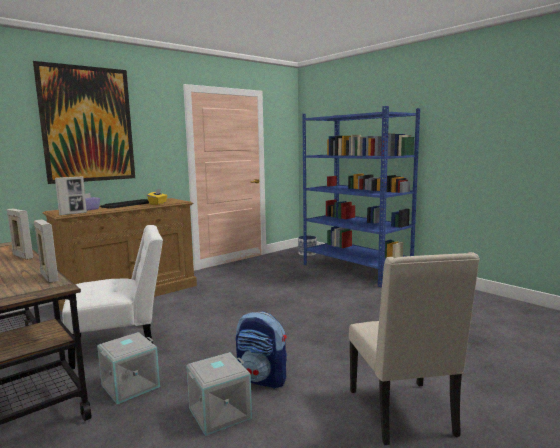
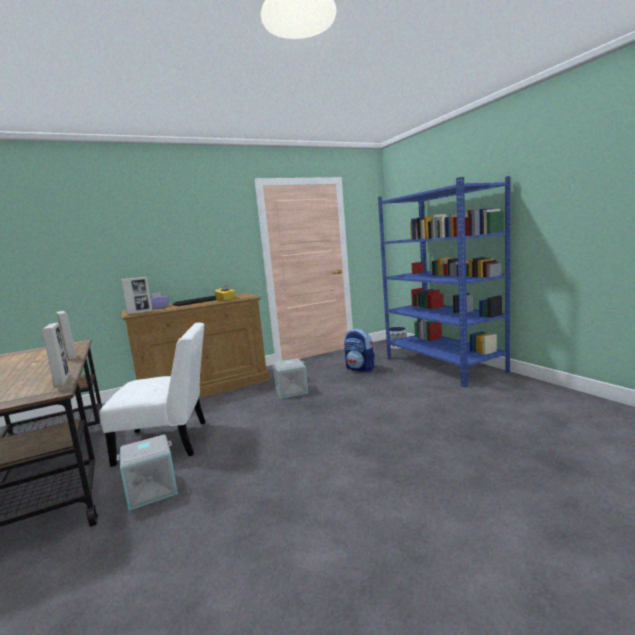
camera: 15 degrees right, 0 degrees up
picture [33,61,135,184] -> none
grey storage box [186,352,252,436] -> grey storage box moved to [273,358,308,399]
backpack [236,312,287,389] -> backpack moved to [344,329,375,372]
beige chair [349,252,480,445] -> none

